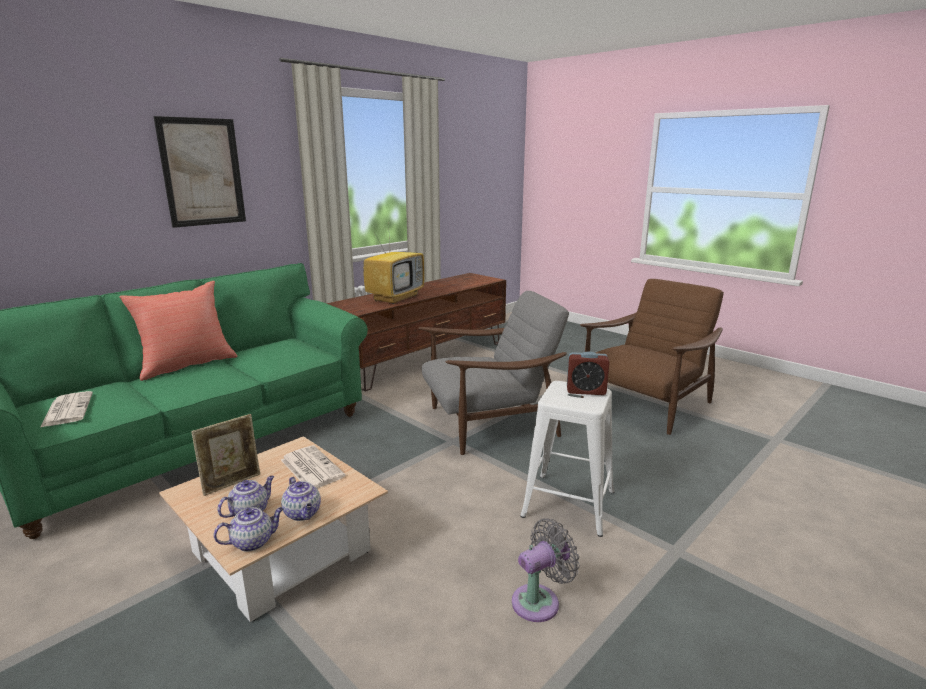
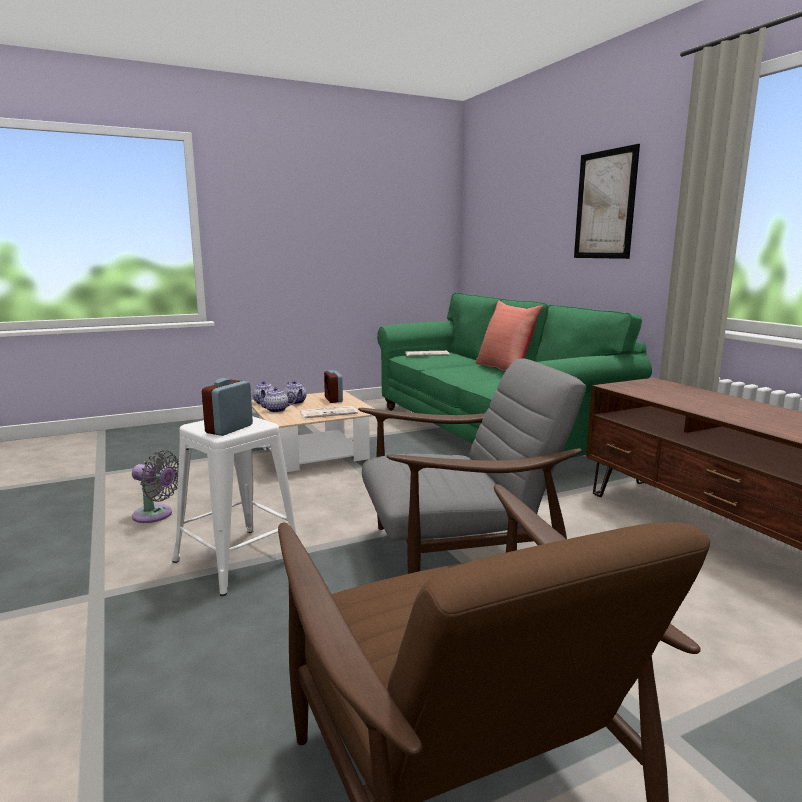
camera: 110 degrees right, 5 degrees down
picture frame [191,414,260,496] -> alarm clock [324,370,343,403]
television [363,220,424,304] -> none
grey armchair [418,291,569,455] -> grey armchair turned 105 degrees counterclockwise [358,359,586,574]
grey fan [512,518,580,622] -> grey fan turned 60 degrees counterclockwise [132,450,179,523]

